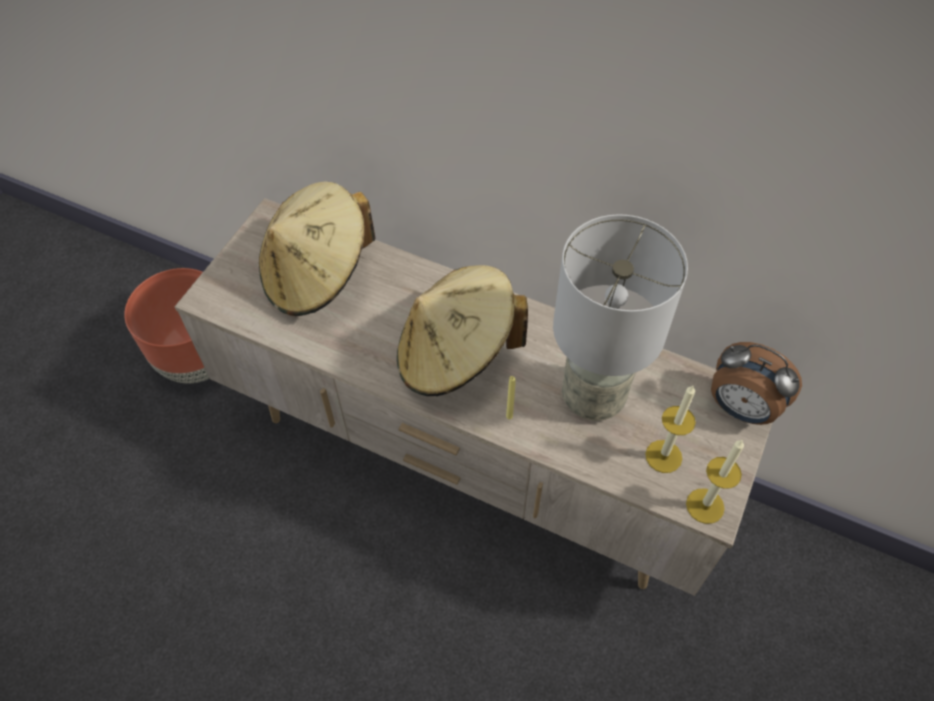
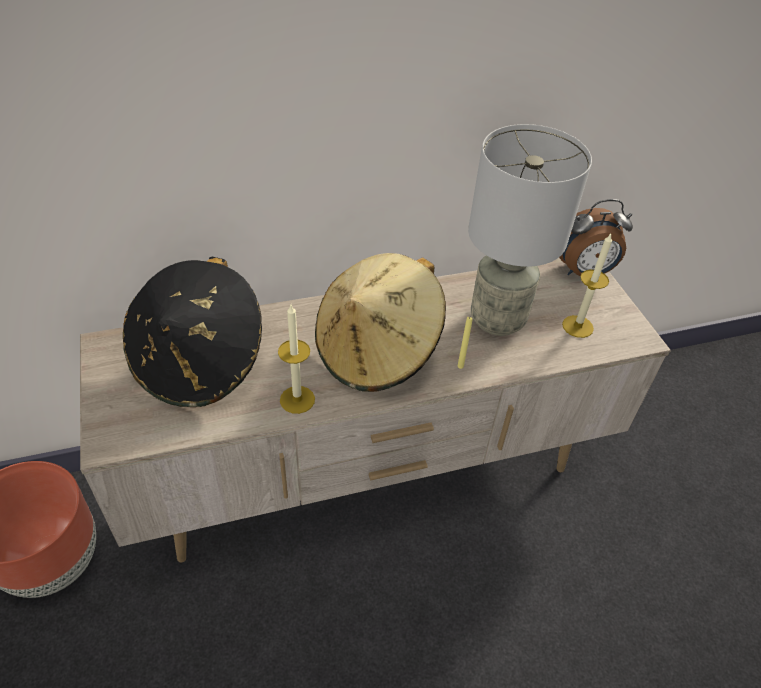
camera: 45 degrees left, 10 degrees down
beige hat [259,182,375,316] -> black hat [123,256,262,407]
candle [686,439,744,524] -> candle moved to [278,305,315,414]

